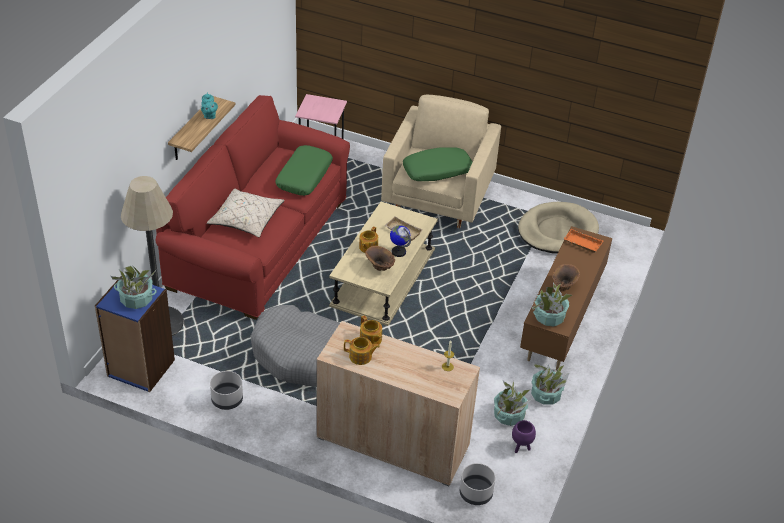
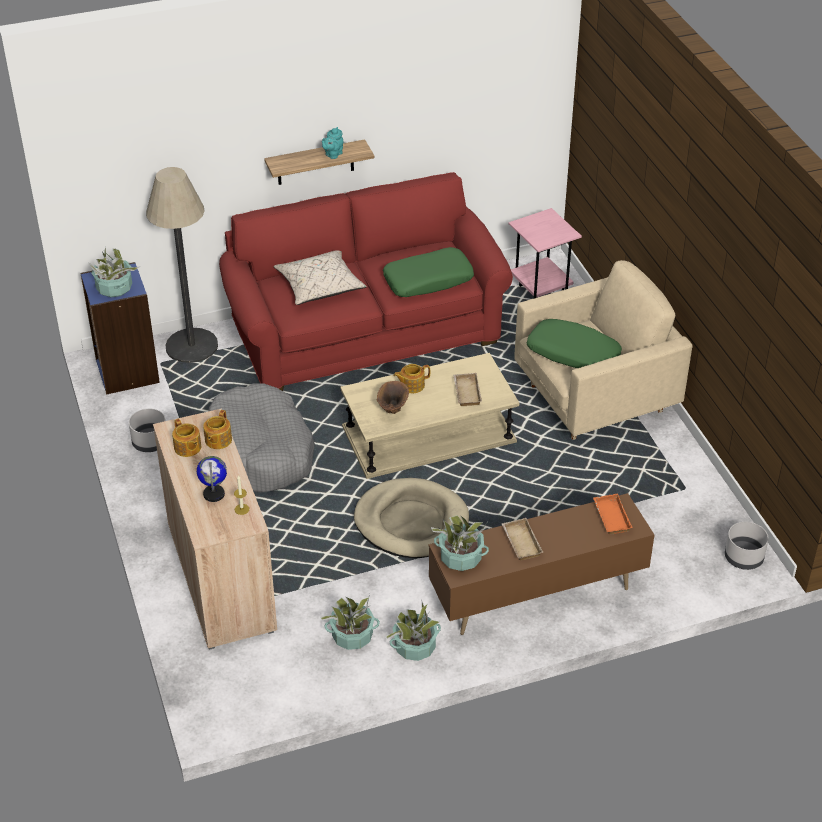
camera: 50 degrees right, 0 degrees up
globe [390,225,411,257] -> globe moved to [197,456,227,502]
grey planter [460,463,495,505] -> grey planter moved to [725,522,769,570]
purple planter [512,420,536,453] -> none
beige dog bed [518,202,599,254] -> beige dog bed moved to [354,478,469,558]
brown vase [552,264,580,291] -> beige tray [502,518,543,560]

